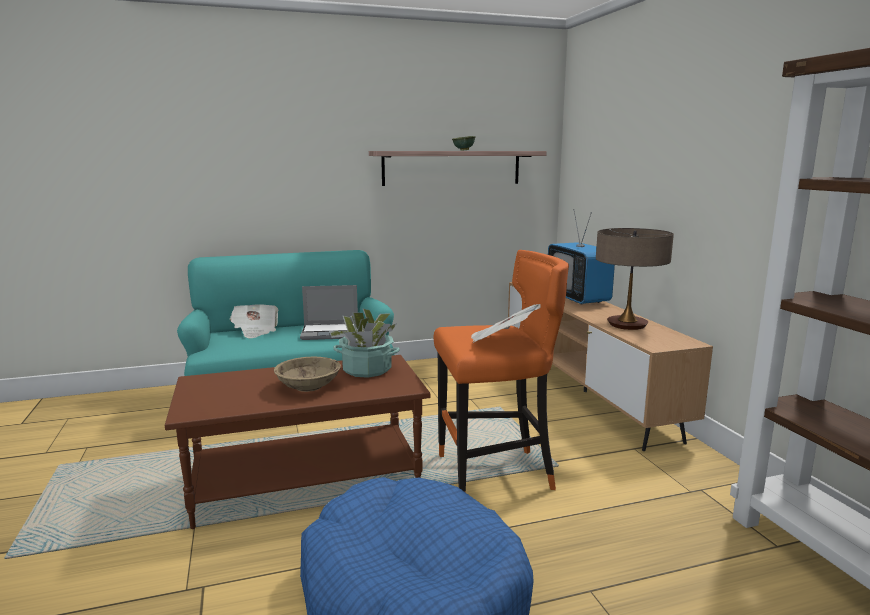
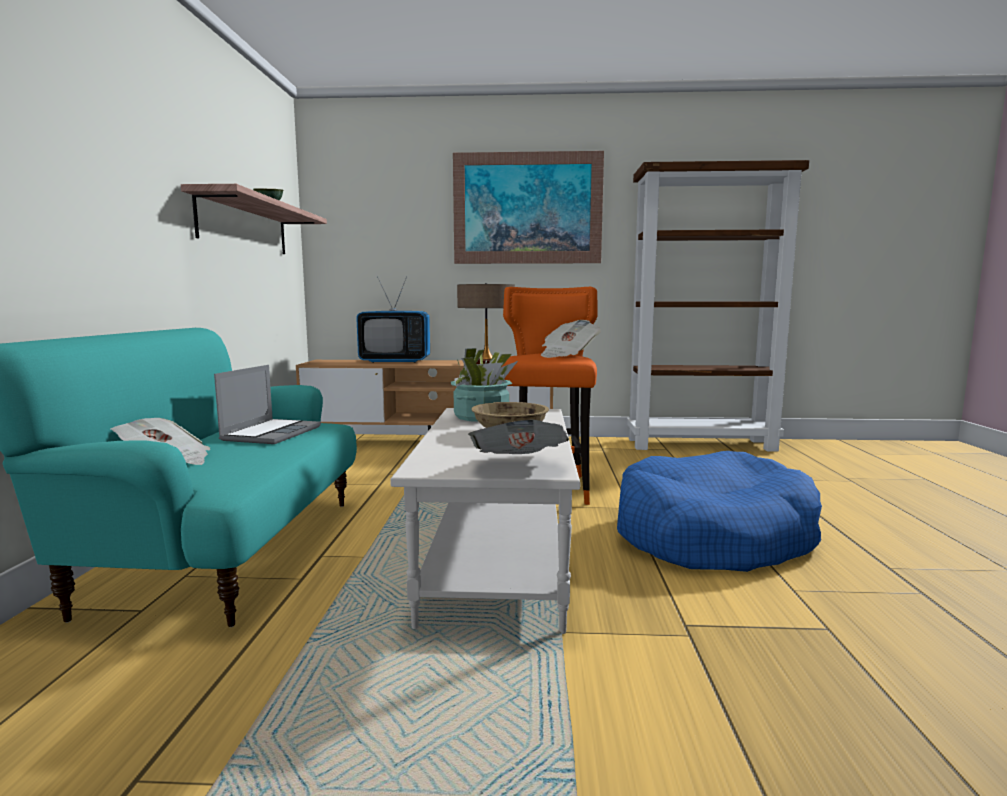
camera: 70 degrees left, 5 degrees down
brown coffee table [165,355,430,529] -> white coffee table [390,408,580,634]
none -> picture [453,151,604,264]
none -> newspaper [468,420,569,454]

